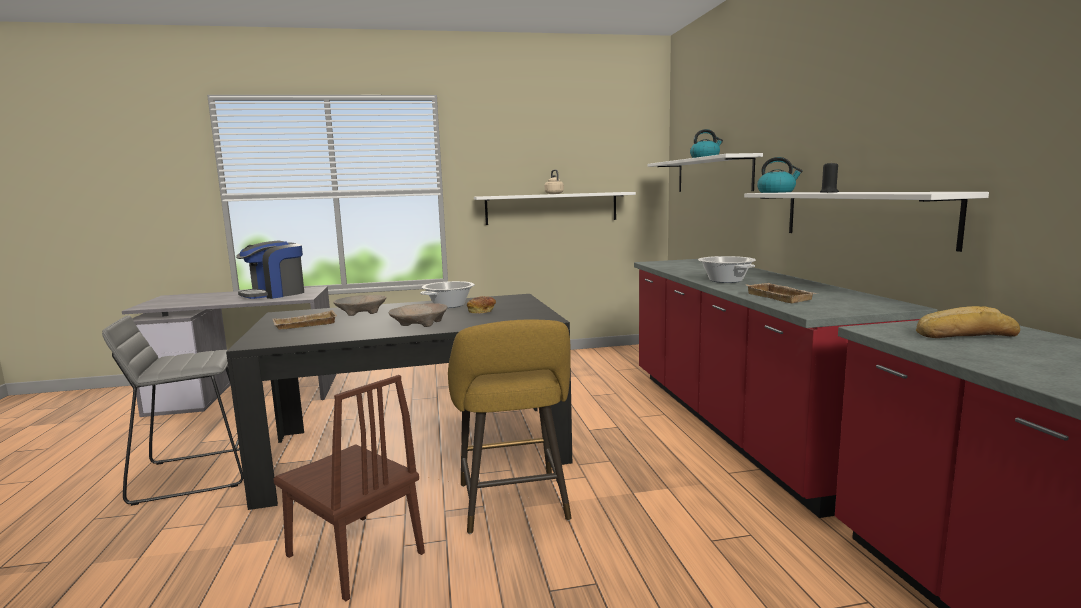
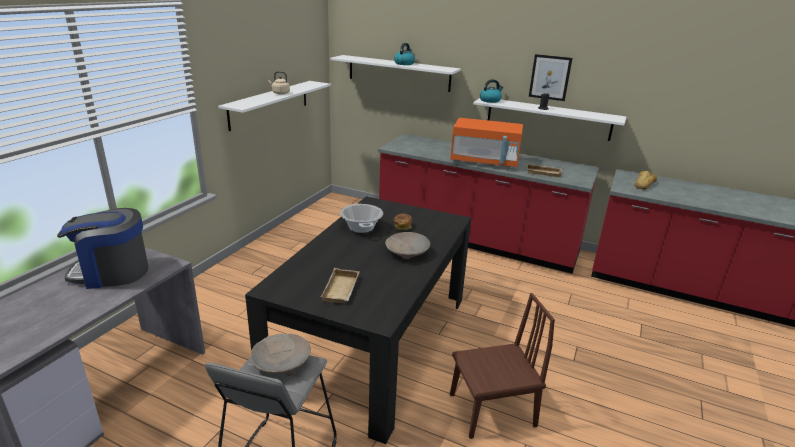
camera: 55 degrees left, 15 degrees up
coffee machine [236,241,304,299] -> coffee machine turned 90 degrees clockwise [57,208,149,289]
beige bowl [333,295,386,316] -> beige bowl moved to [250,334,311,376]
yellow stool [448,320,571,534] -> none
cooking pot [698,256,756,283] -> orange microwave [450,118,523,168]
none -> picture [529,54,572,101]

